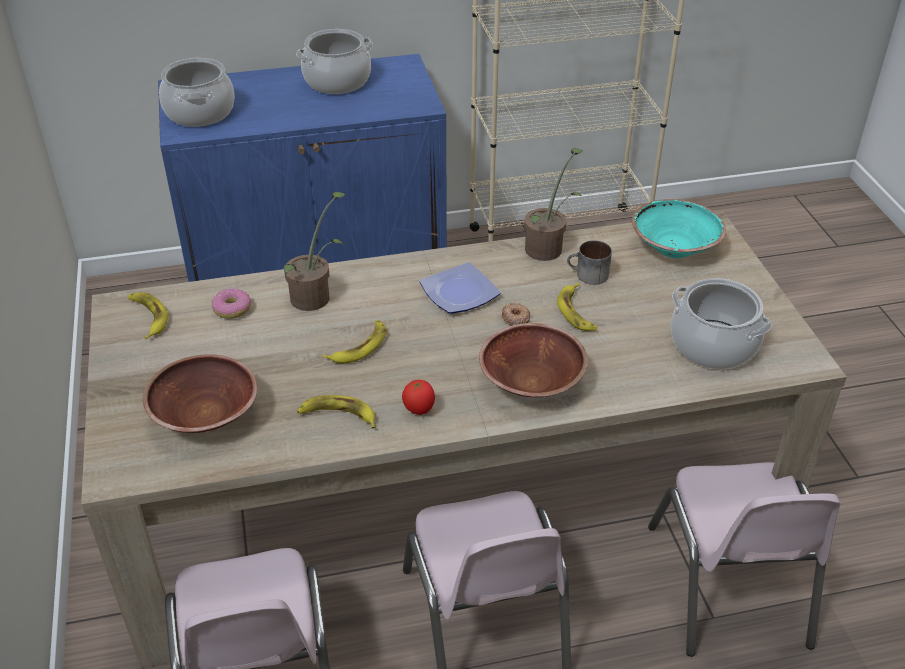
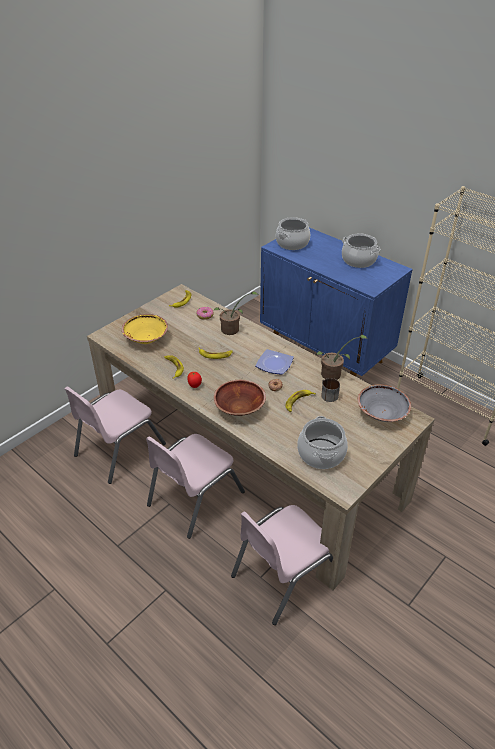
camera: 55 degrees right, 0 degrees up
brown bowl [143,354,257,433] -> yellow bowl [122,314,168,344]
turquoise bowl [632,199,726,258] -> grey bowl [358,384,411,422]

